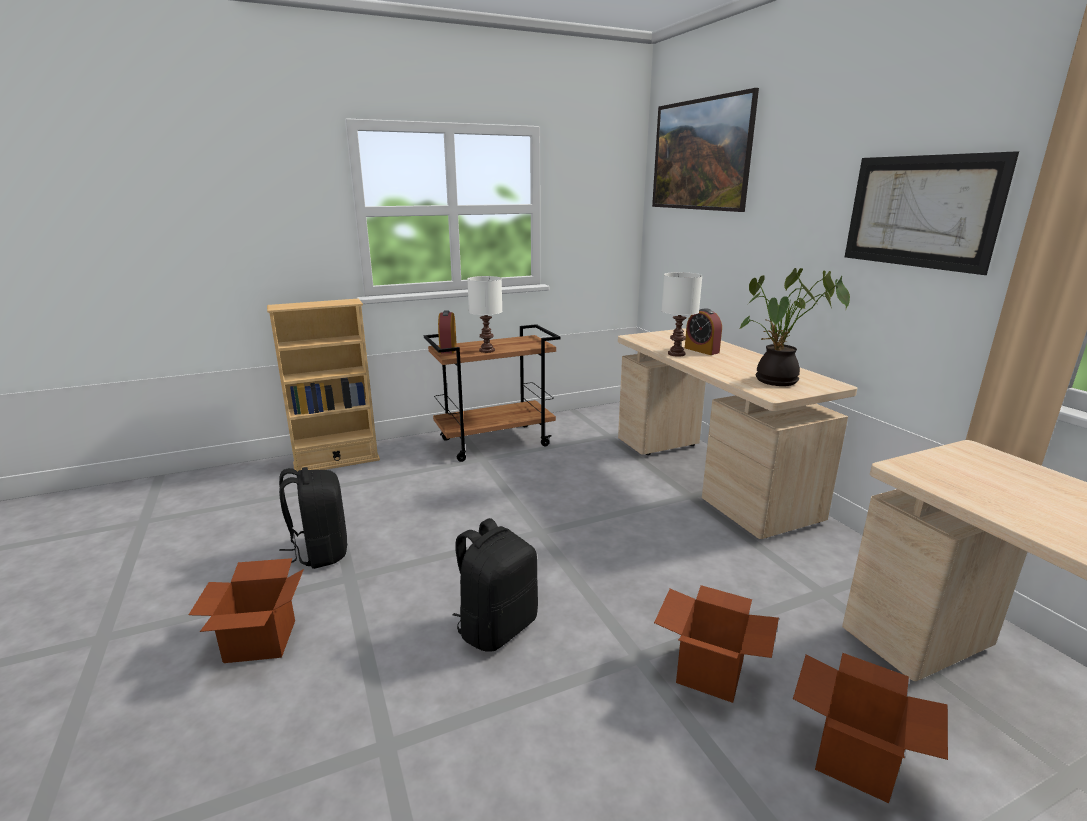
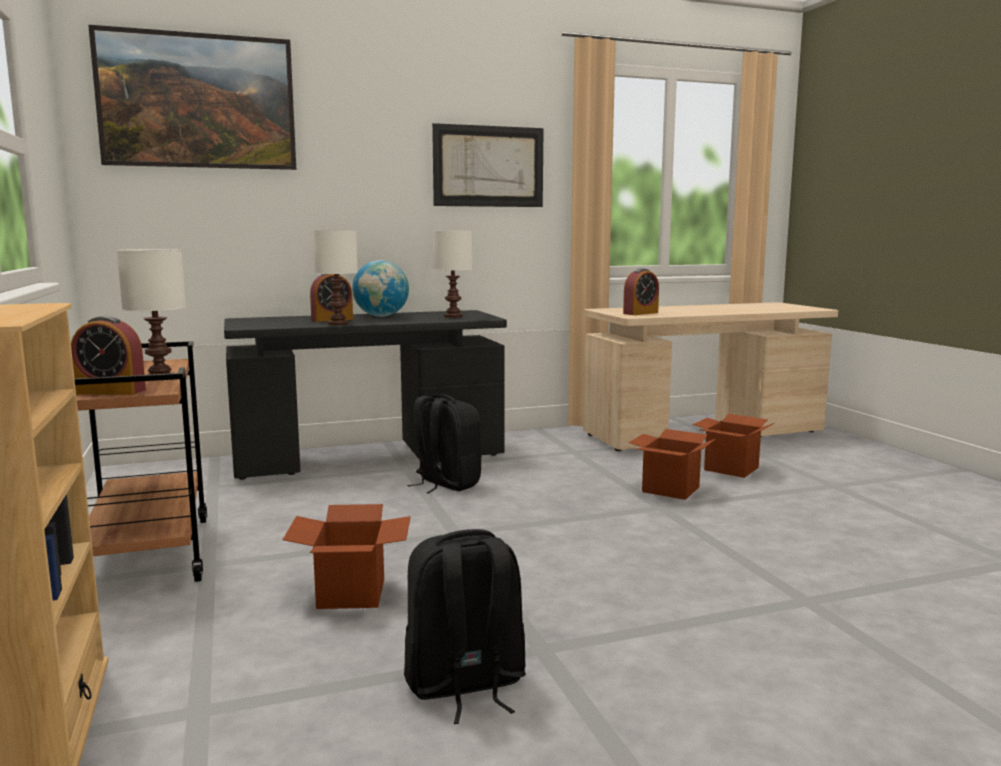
camera: 85 degrees left, 10 degrees down
cardboard box [189,558,304,663] -> cardboard box moved to [283,504,411,609]
black backpack [452,518,538,652] -> black backpack moved to [407,394,482,494]
beige desk [618,328,857,539] -> black desk [224,310,507,480]
potted plant [739,268,850,386] -> white table lamp [433,231,472,317]
none -> globe [352,260,409,317]
none -> alarm clock [623,268,659,315]

